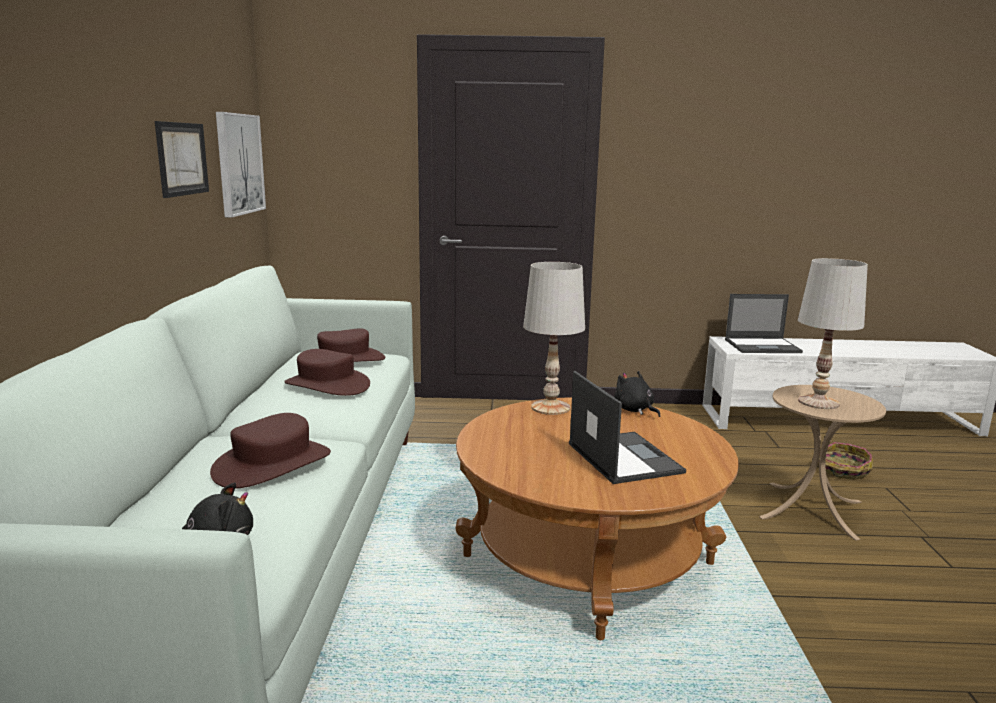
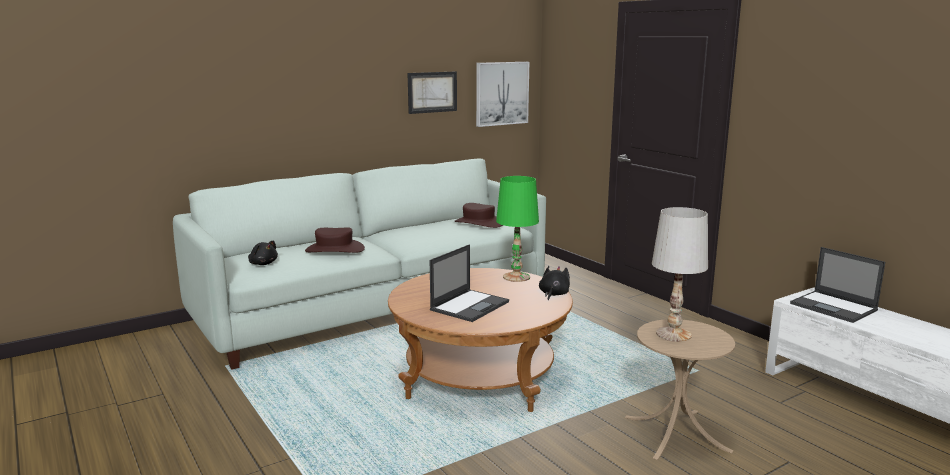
camera: 55 degrees right, 0 degrees up
brown hat [284,349,370,396] -> none
white table lamp [523,262,585,415] -> green table lamp [496,176,539,282]
basket [818,442,873,480] -> none

